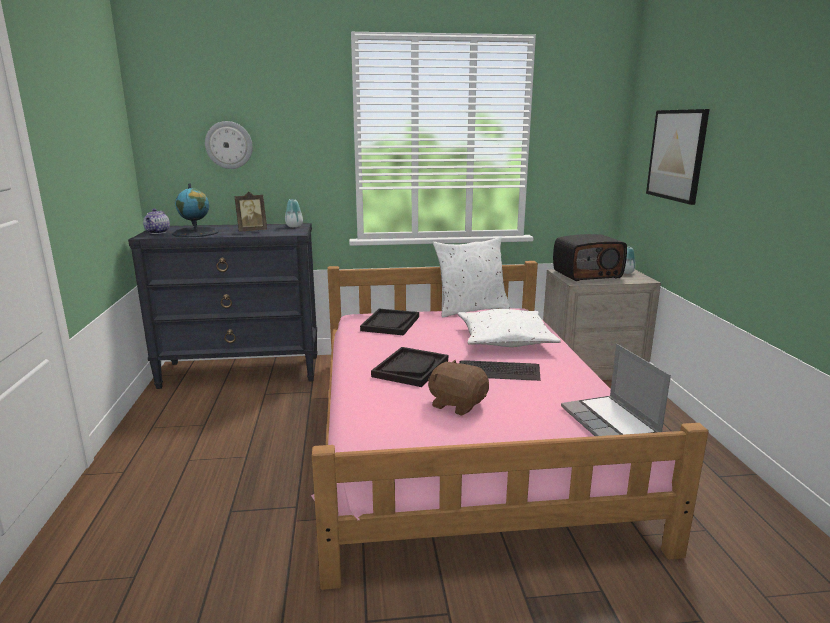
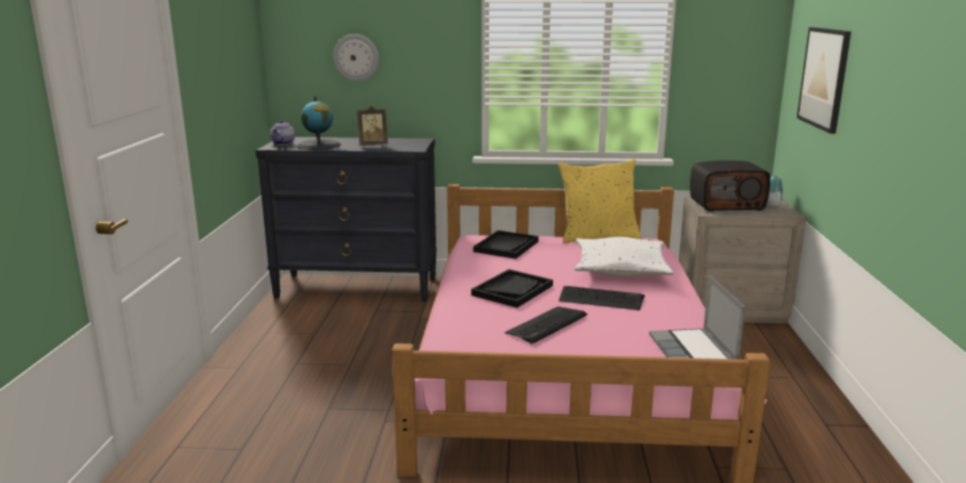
camera: 10 degrees right, 0 degrees up
vase [285,199,303,227] -> none
brown plush toy [428,360,489,416] -> keyboard [505,306,587,344]
white pillow [433,236,510,317] -> yellow pillow [558,159,641,243]

